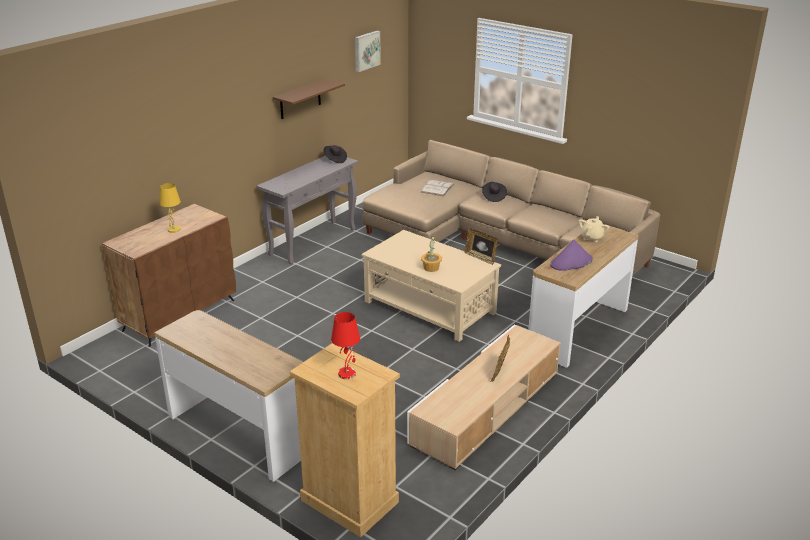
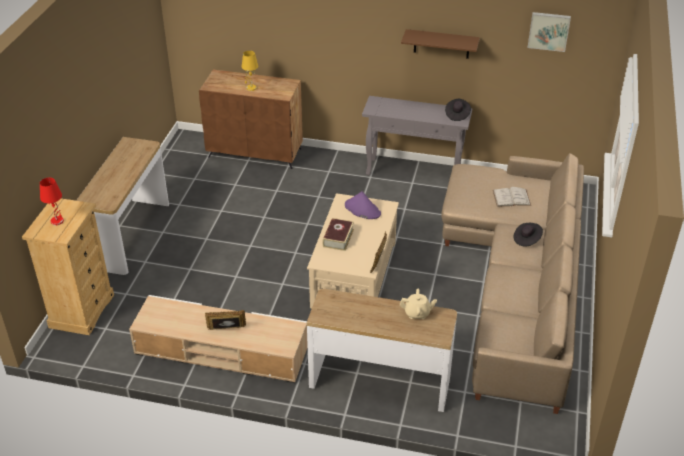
camera: 65 degrees right, 10 degrees up
potted plant [421,236,442,272] -> book [322,218,354,251]
purple hat [550,239,593,271] -> purple hat moved to [345,191,381,219]

